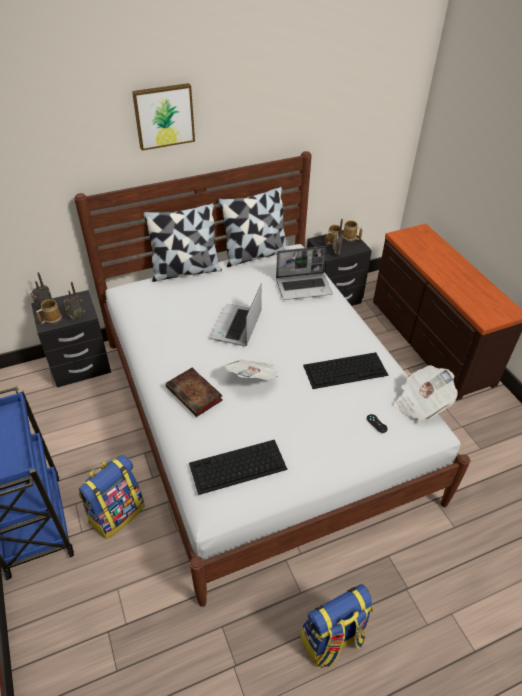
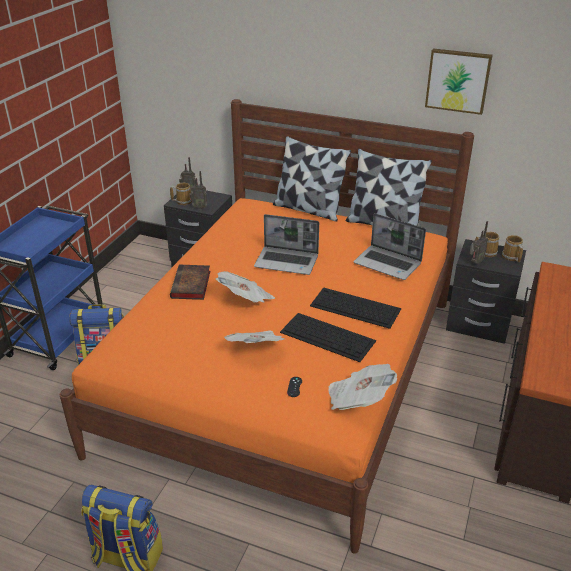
camera: 45 degrees right, 10 degrees down
white bed [74,151,470,607] -> orange bed [60,99,474,554]
picture [132,83,195,150] -> picture moved to [425,48,493,115]
keyboard [189,440,287,495] -> keyboard moved to [310,287,401,329]
laptop [210,283,262,346] -> laptop turned 135 degrees counterclockwise [254,214,319,275]
none -> newspaper [224,331,285,343]

